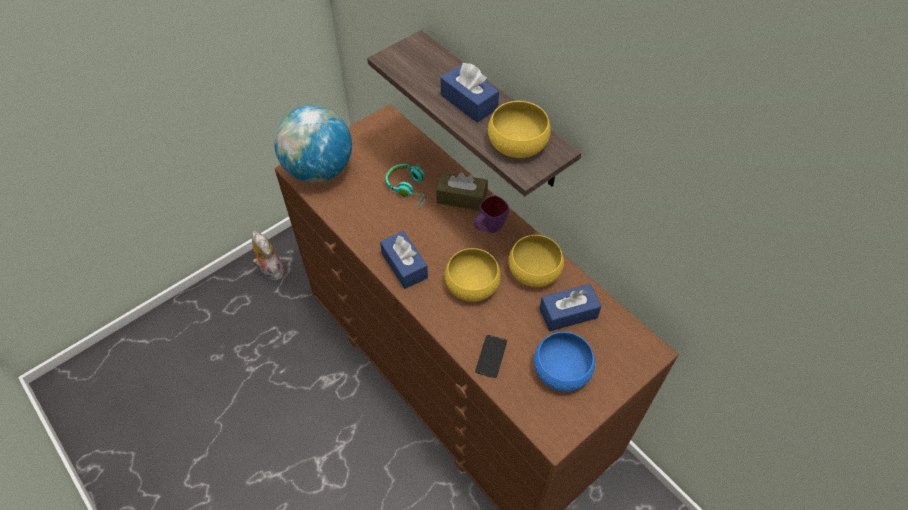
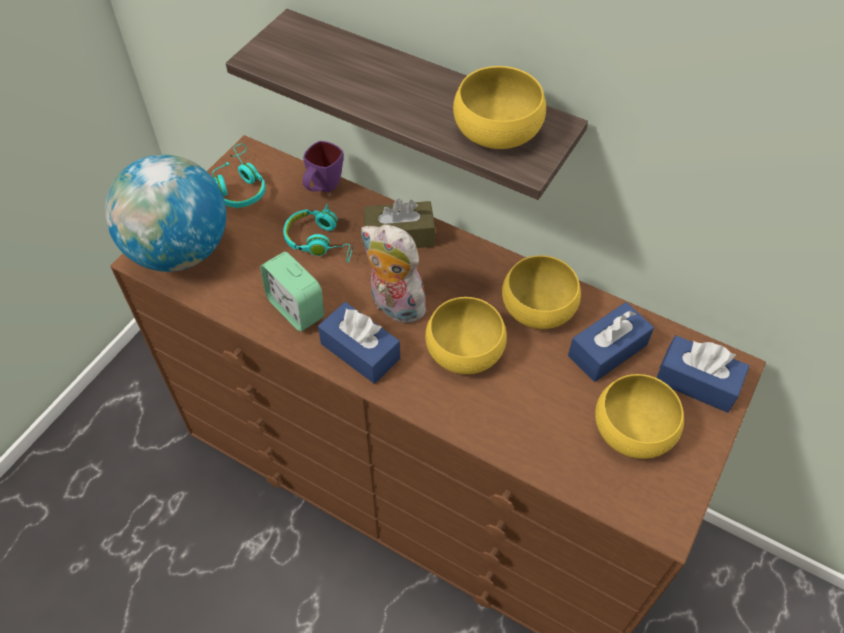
camera: 20 degrees left, 0 degrees up
plush toy [252,231,284,281] -> plush toy moved to [361,224,433,324]
blue tissue box [441,63,499,123] -> blue tissue box moved to [657,335,749,413]
purple mug [474,195,509,233] -> purple mug moved to [303,141,343,193]
phone [475,335,507,378] -> none
blue bowl [534,332,595,392] -> yellow bowl [595,374,684,459]
none -> turquoise headphones [212,143,266,208]
none -> alarm clock [260,252,324,332]

